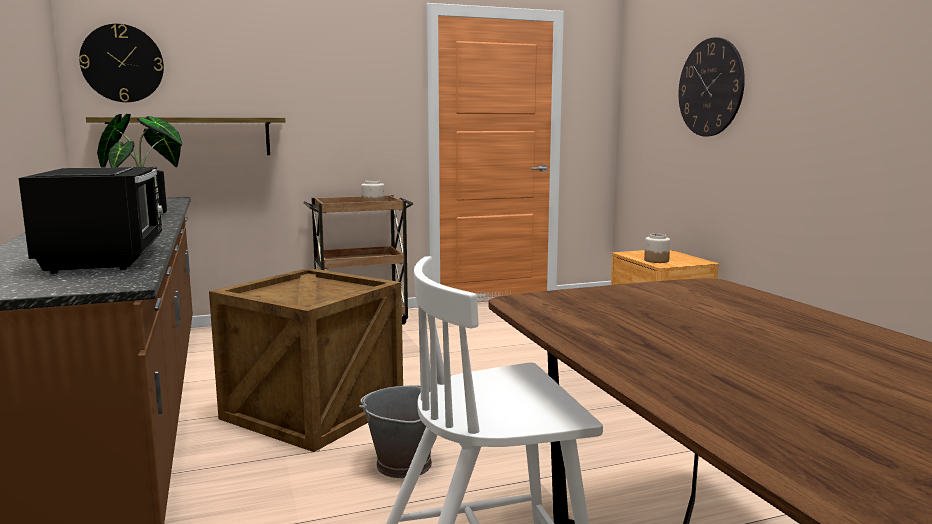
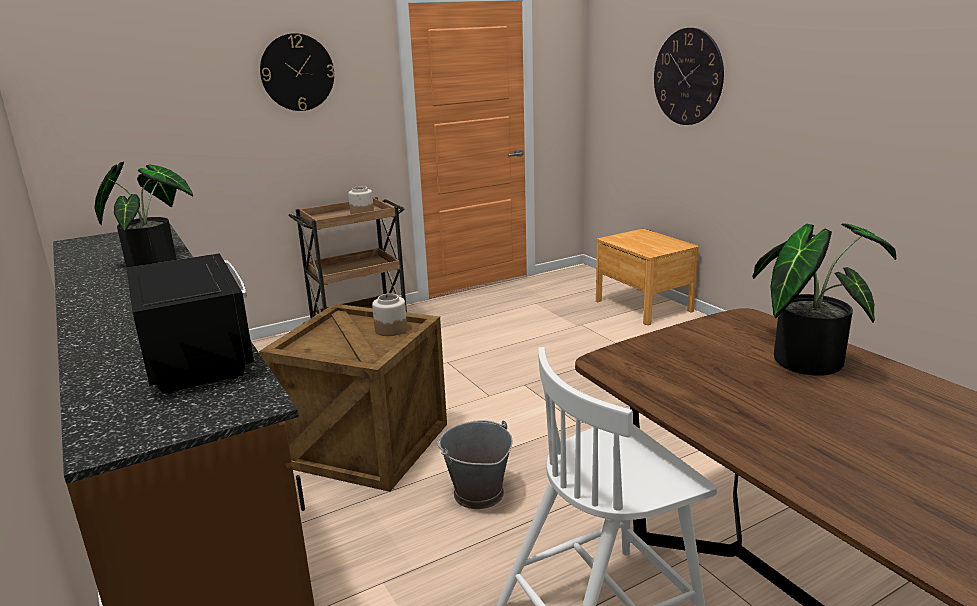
camera: 10 degrees left, 10 degrees up
wall clock [79,24,164,102] -> wall clock moved to [260,33,335,111]
shelf [86,117,285,155] -> none
jar [644,234,670,263] -> jar moved to [372,294,407,336]
none -> potted plant [752,223,896,376]

